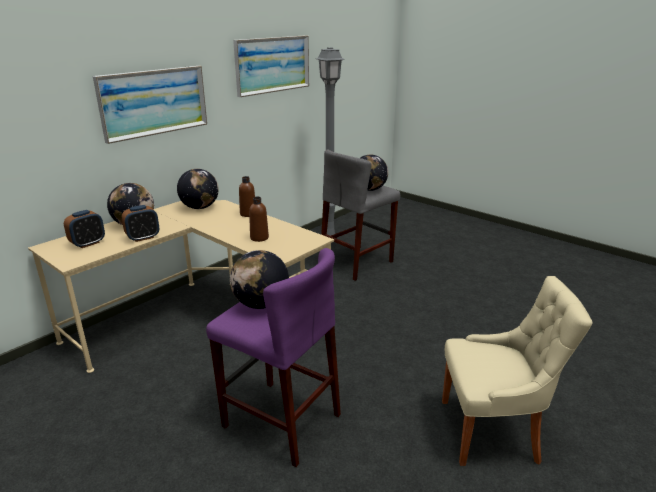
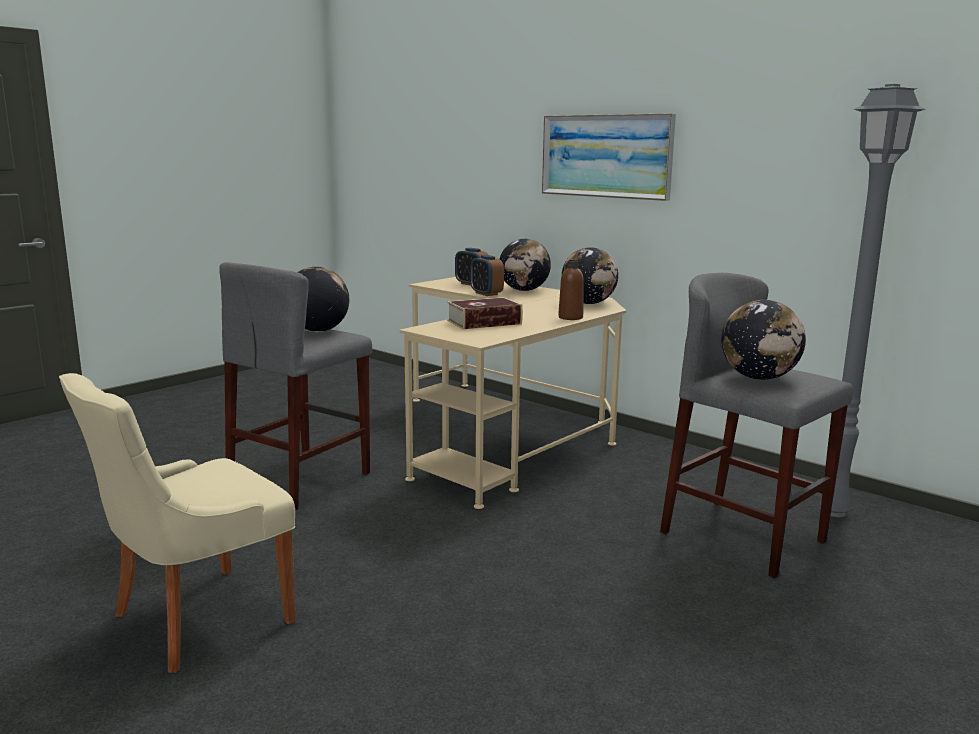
camera: 90 degrees right, 10 degrees down
purple stool [206,248,341,467] -> grey stool [219,262,372,511]
picture [233,35,309,97] -> none
brown bottle [249,197,269,242] -> book [447,297,523,329]
beige chair [442,276,593,466] -> beige chair turned 45 degrees clockwise [59,373,296,673]

